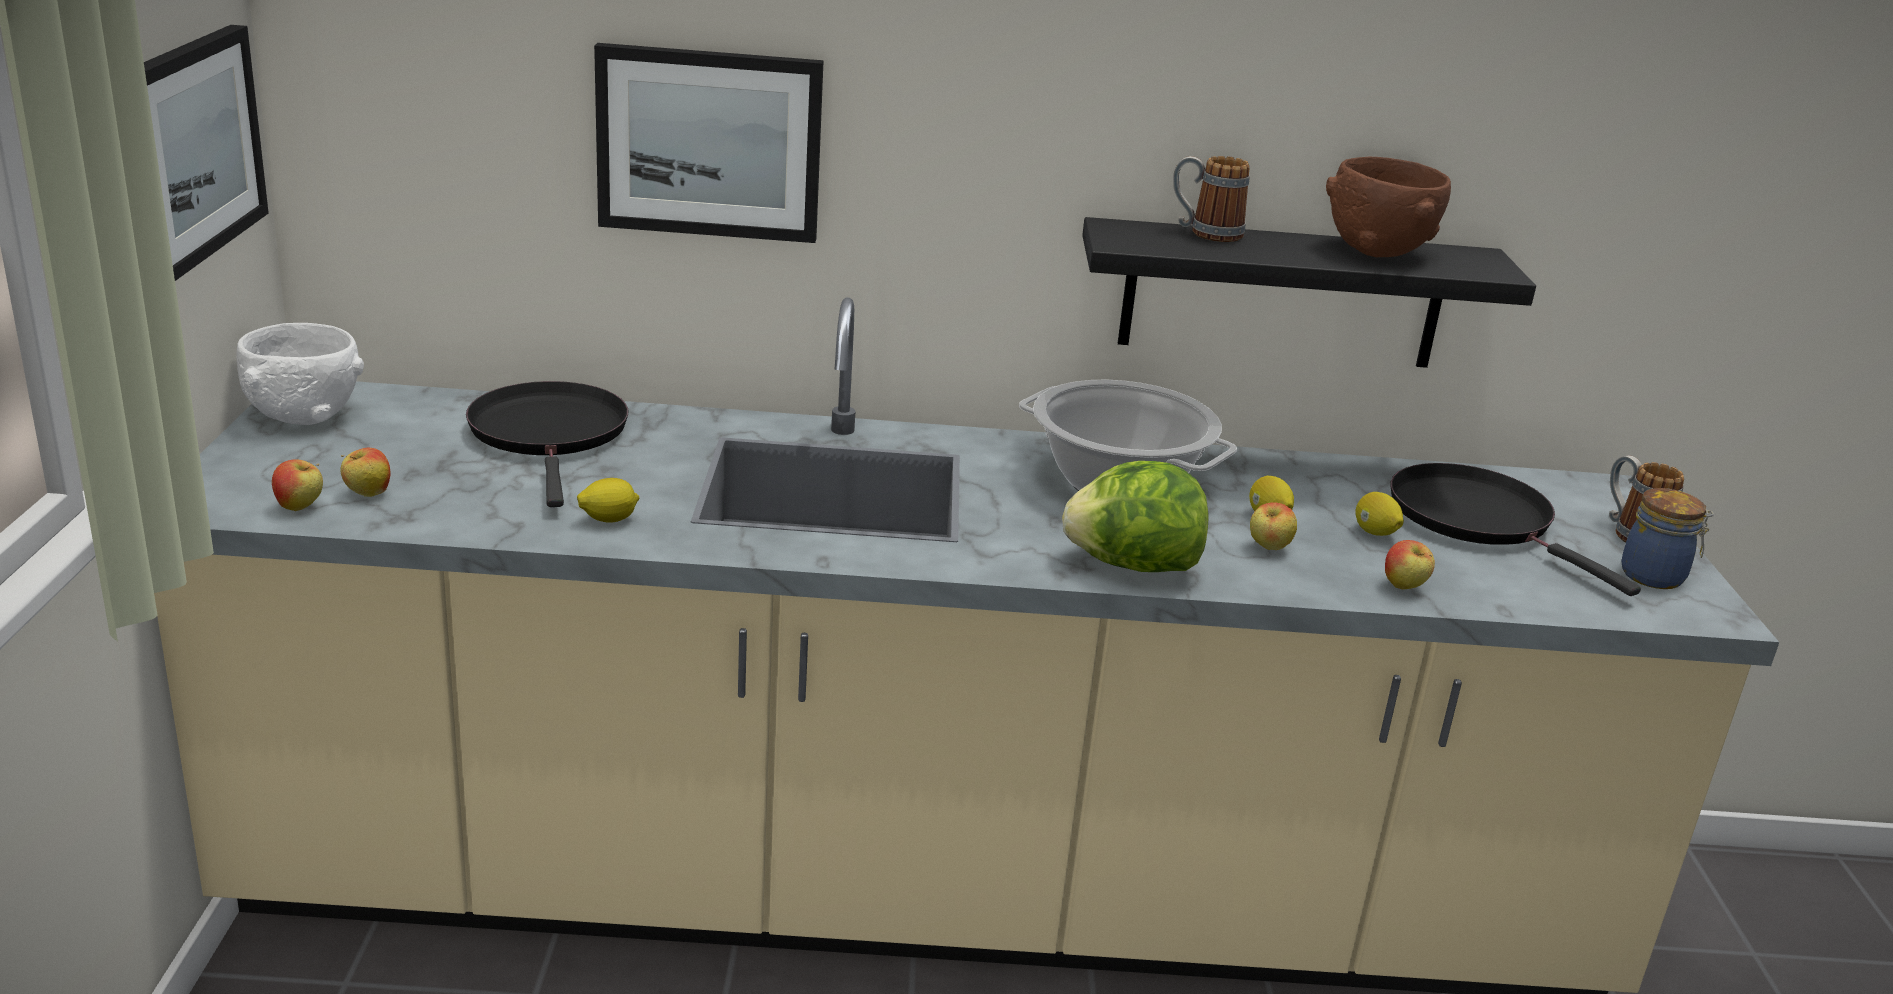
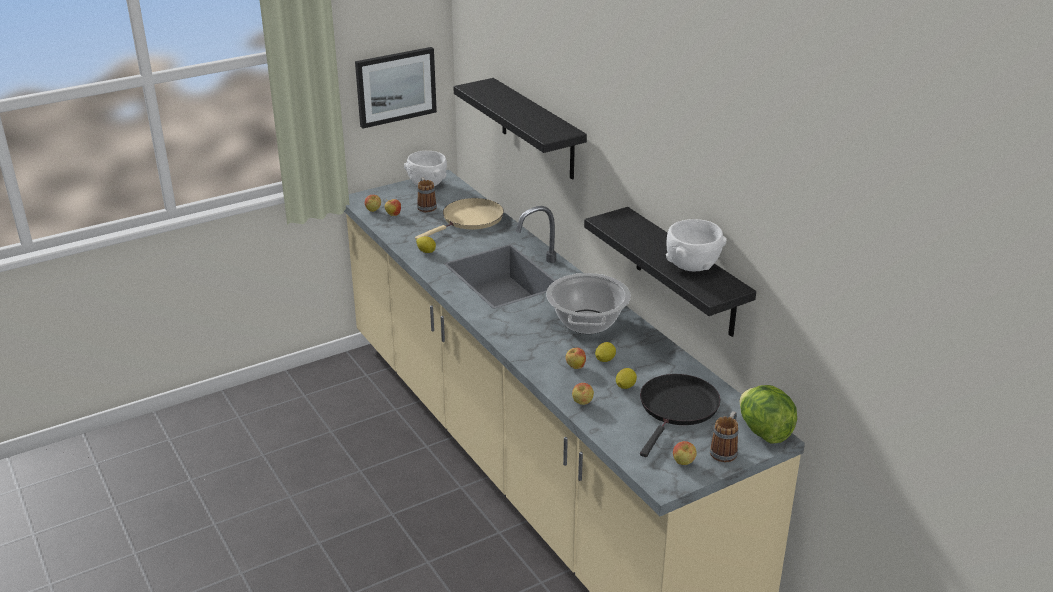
camera: 60 degrees right, 5 degrees up
black frying pan [466,381,628,507] -> beige frying pan [415,198,504,240]
picture [594,43,824,243] -> black shelf [453,78,587,179]
lettuce [1062,461,1209,572] -> lettuce moved to [740,385,797,444]
mug [1173,156,1250,242] -> mug moved to [417,177,437,212]
brown bowl [1326,157,1451,257] -> white bowl [666,219,726,271]
jar [1622,488,1714,589] -> apple [673,441,697,465]

